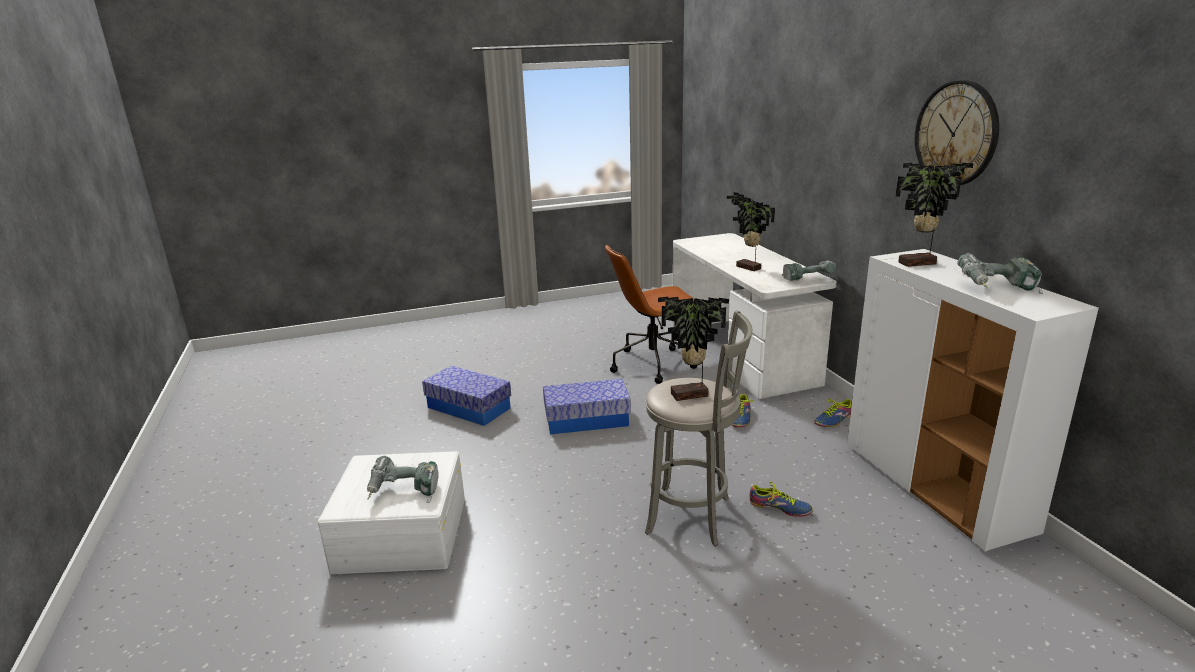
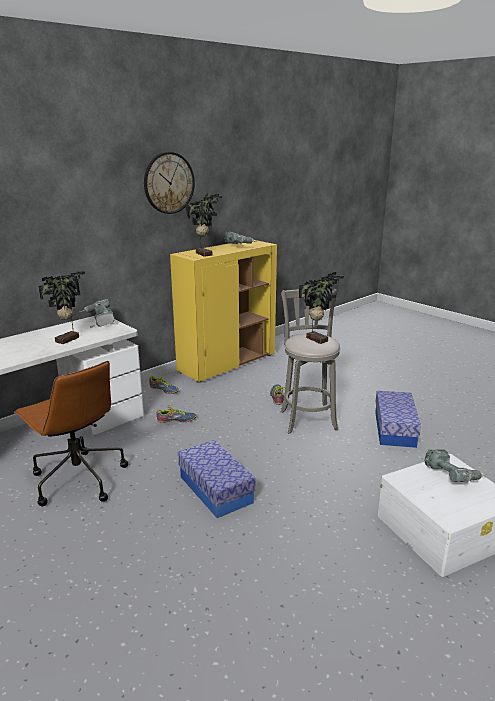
camera: 115 degrees left, 0 degrees up
storage box [422,366,511,426] -> storage box moved to [375,391,421,448]
white cabinet [847,249,1099,551] -> yellow cabinet [170,240,277,383]

